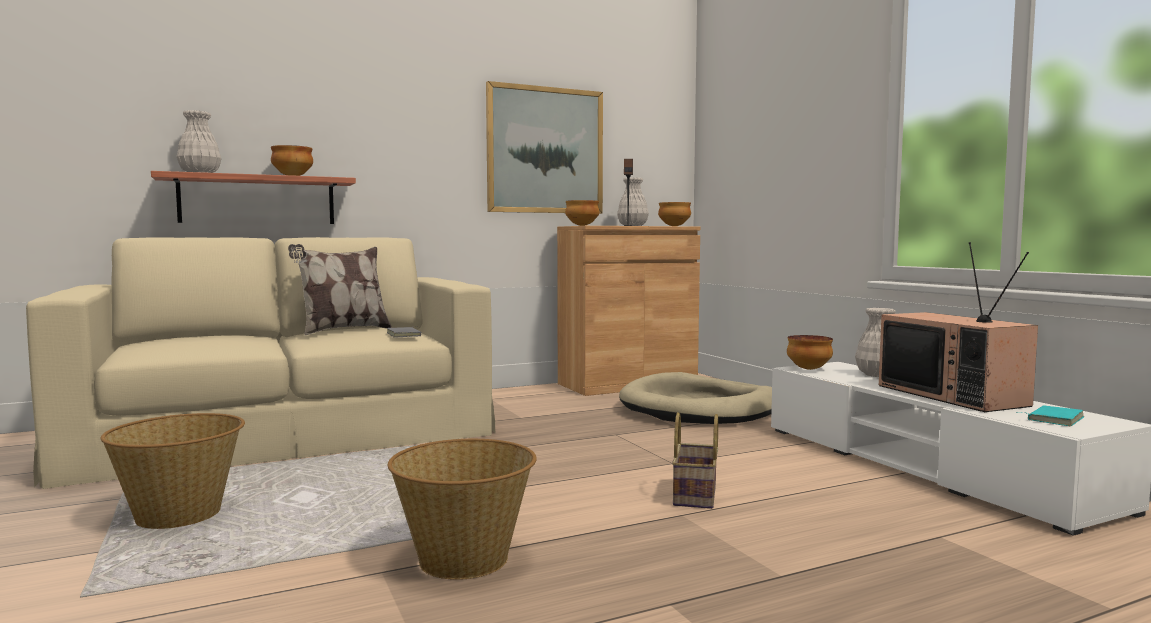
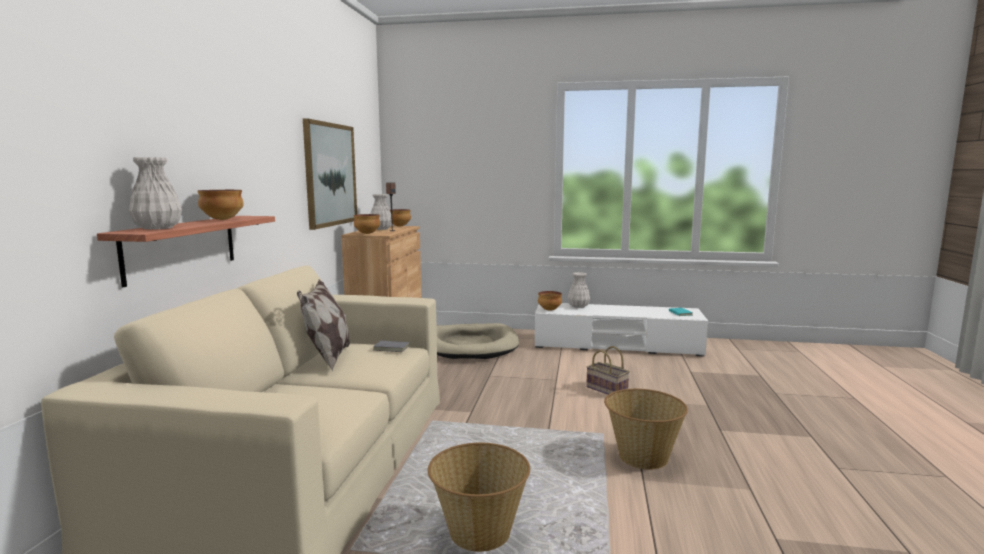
camera: 55 degrees left, 5 degrees up
television [879,242,1038,412] -> none

